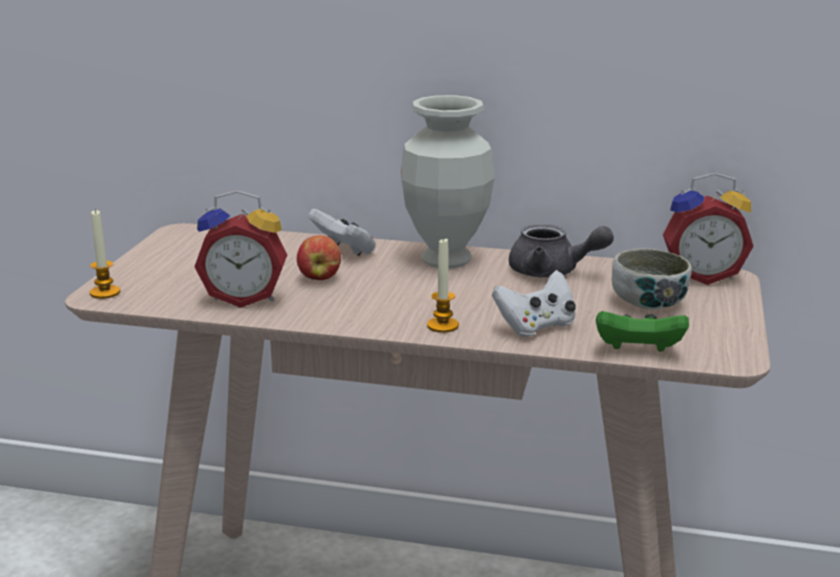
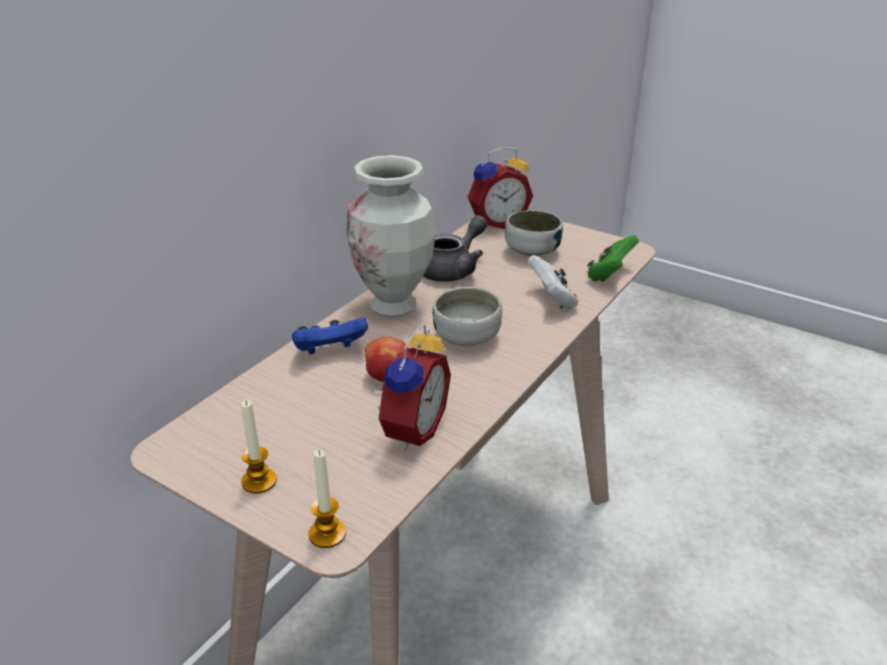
camera: 70 degrees left, 10 degrees up
white game controller [308,209,376,256] -> blue game controller [292,318,368,355]
candle [427,237,459,333] -> candle moved to [241,400,277,494]
alarm clock [663,172,754,285] -> alarm clock turned 45 degrees clockwise [468,146,533,229]
none -> bowl [433,287,502,346]

